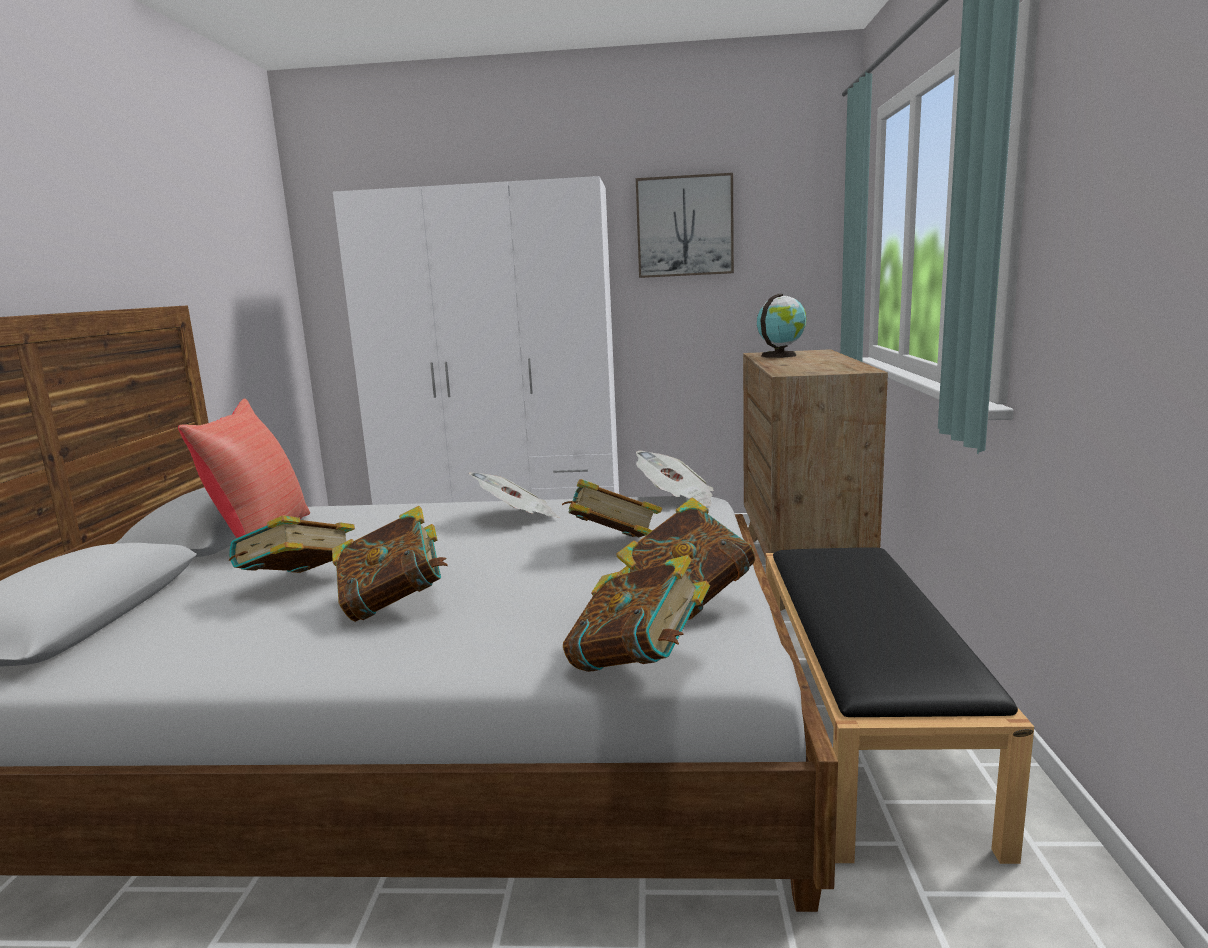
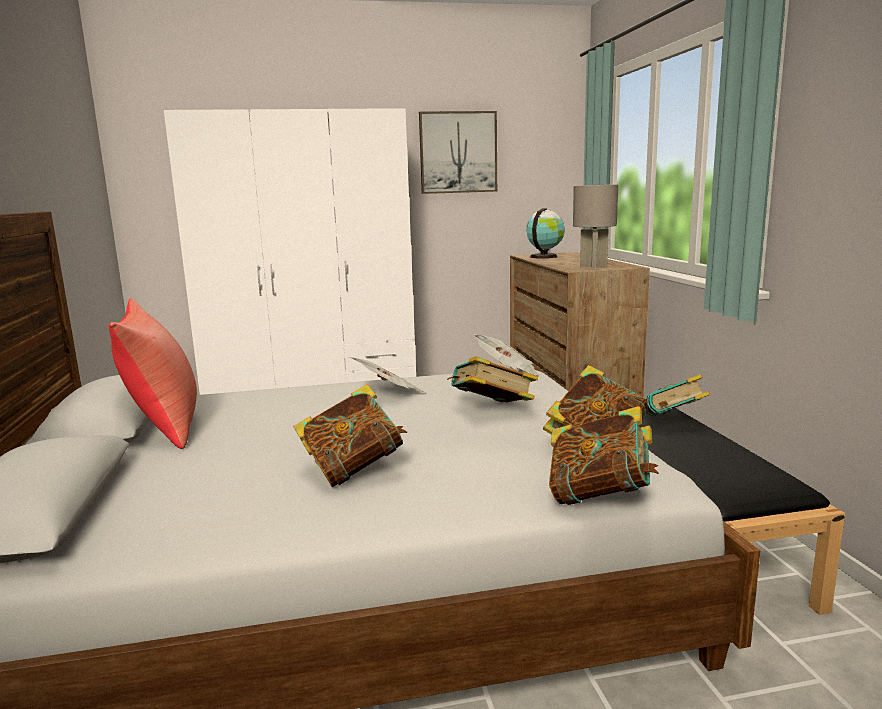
camera: 15 degrees left, 0 degrees up
book [229,515,355,573] -> book moved to [645,374,710,416]
none -> grey table lamp [573,184,618,268]

